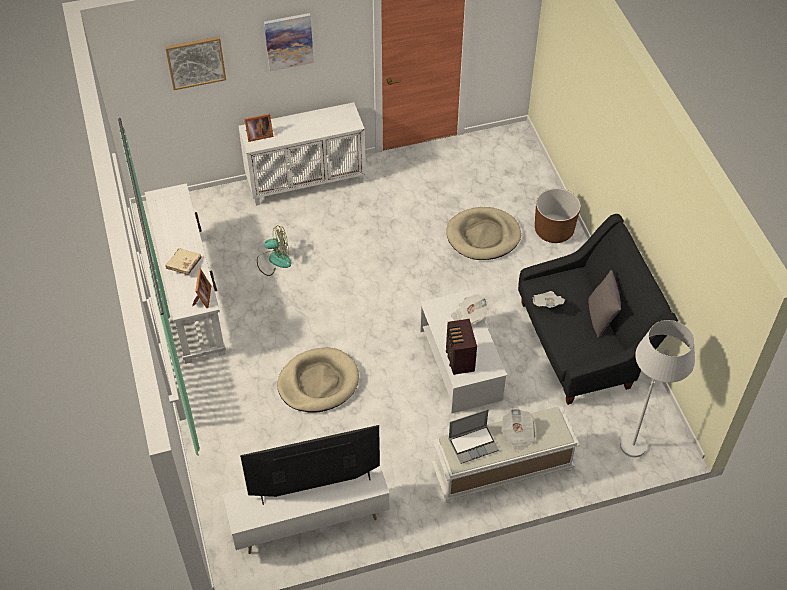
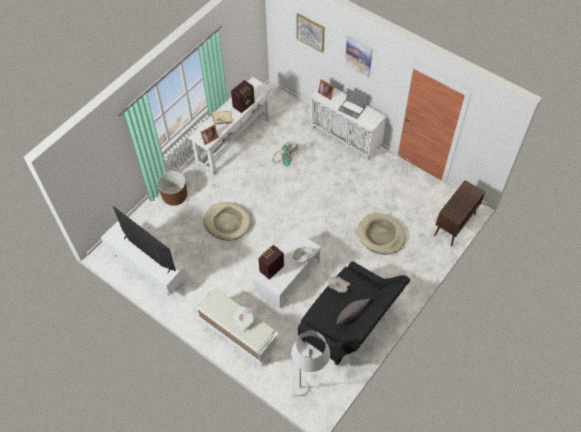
camera: 55 degrees right, 5 degrees up
laptop [448,409,499,464] -> laptop moved to [338,88,366,119]
brown planter [535,188,580,243] -> brown planter moved to [157,171,187,206]
none -> radio [231,80,255,113]
none -> brown cabinet [434,180,485,246]

